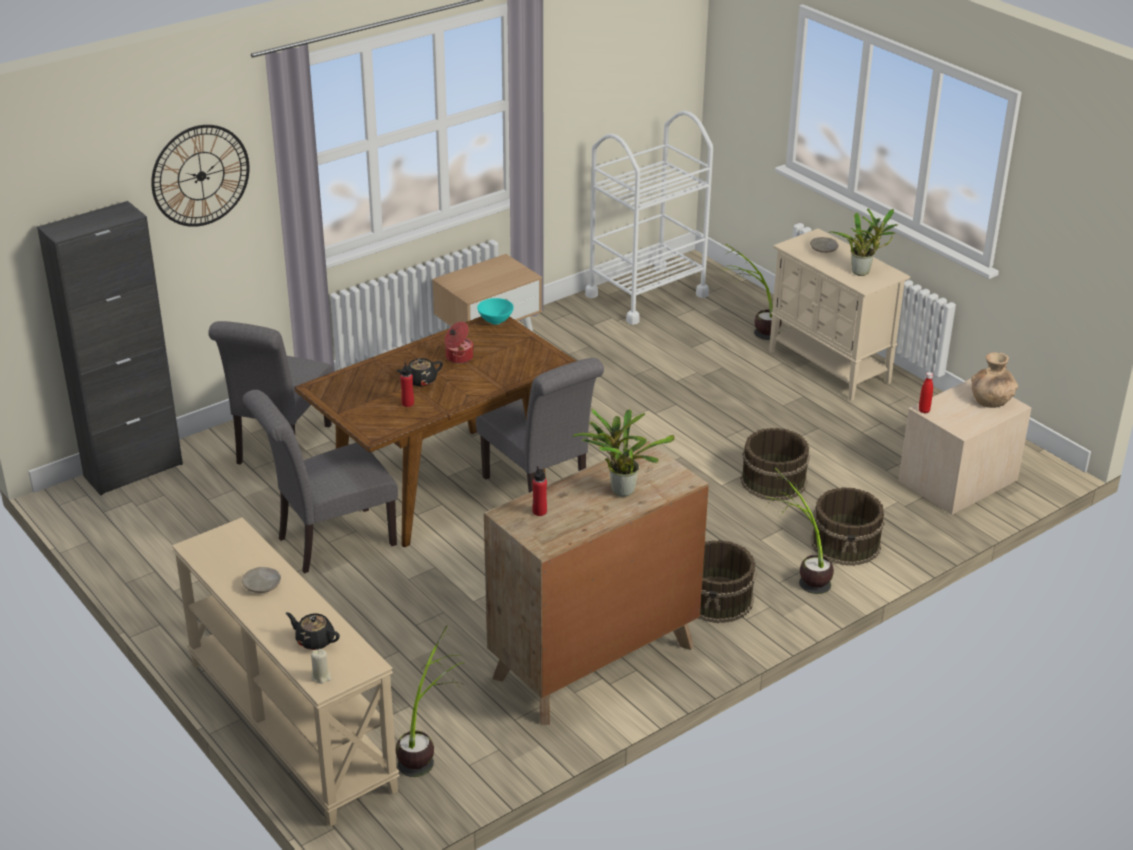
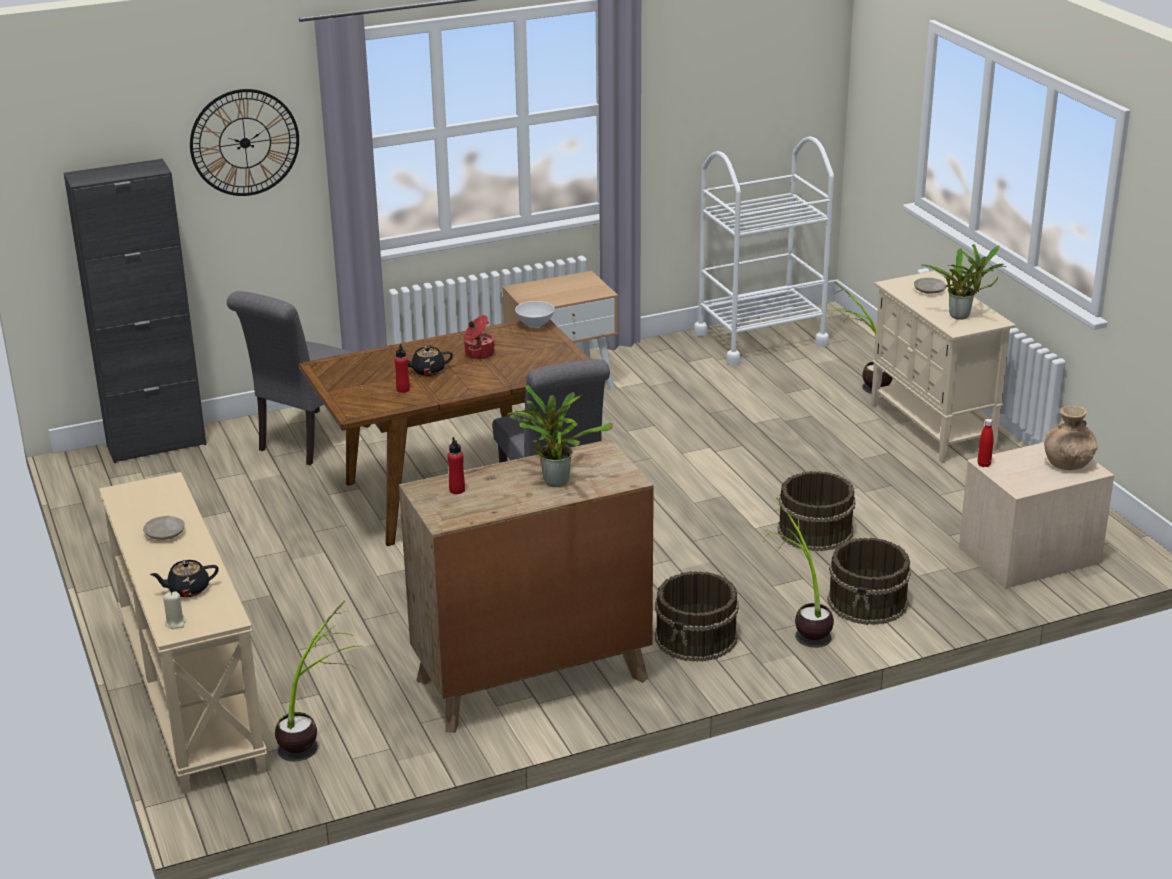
camera: 15 degrees right, 5 degrees down
grey chair [243,390,398,574] -> none
black teapot [286,612,340,650] -> black teapot turned 60 degrees counterclockwise [150,560,219,597]
turquoise bowl [477,298,514,325] -> white bowl [515,301,555,328]

